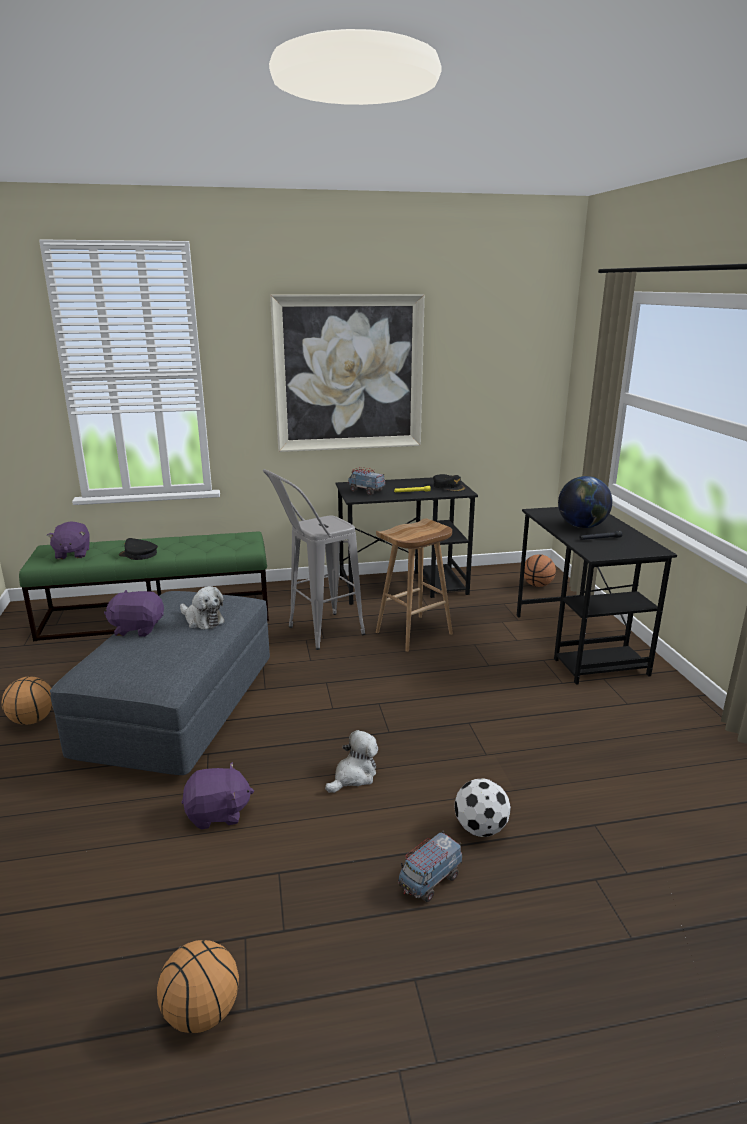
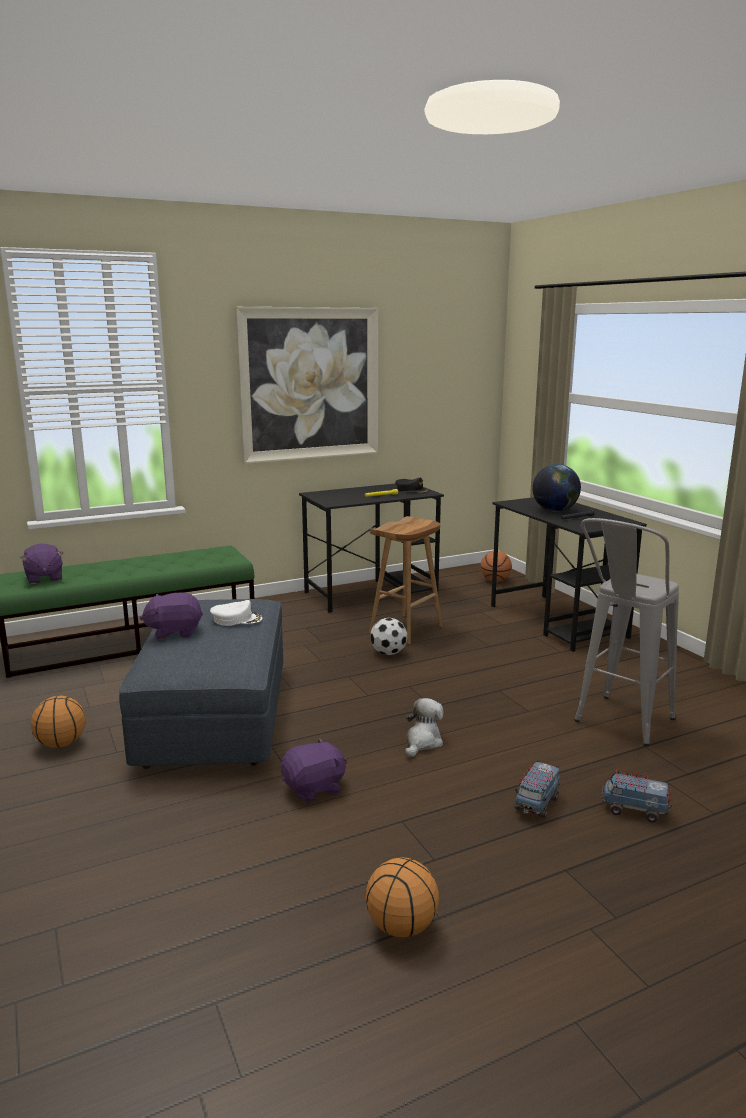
camera: 15 degrees left, 5 degrees down
black cap [119,538,158,560] -> none
plush toy [180,586,225,629] -> white cap [210,600,263,626]
grey stool [263,469,365,650] -> grey stool moved to [574,518,679,746]
toy truck [348,467,385,495] -> toy truck moved to [601,769,672,823]
football [455,778,511,837] -> football moved to [370,618,407,655]

